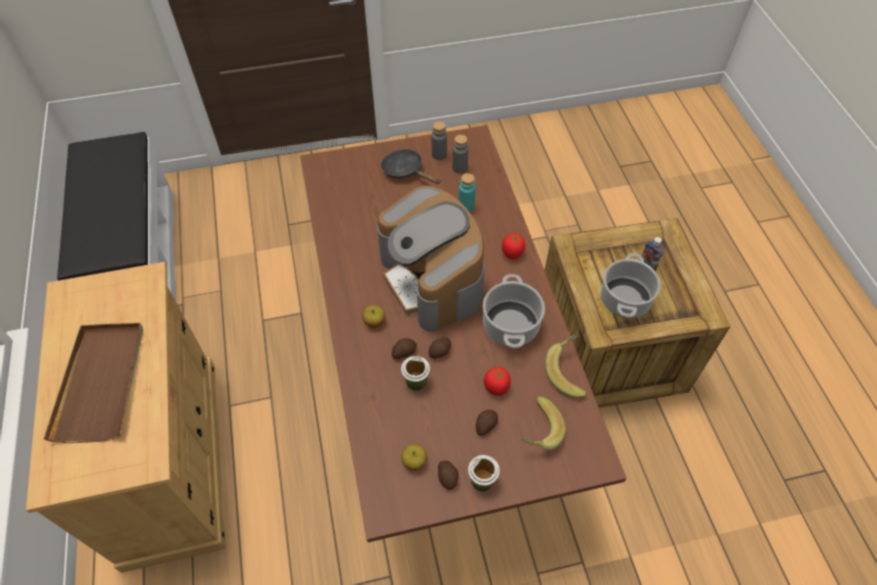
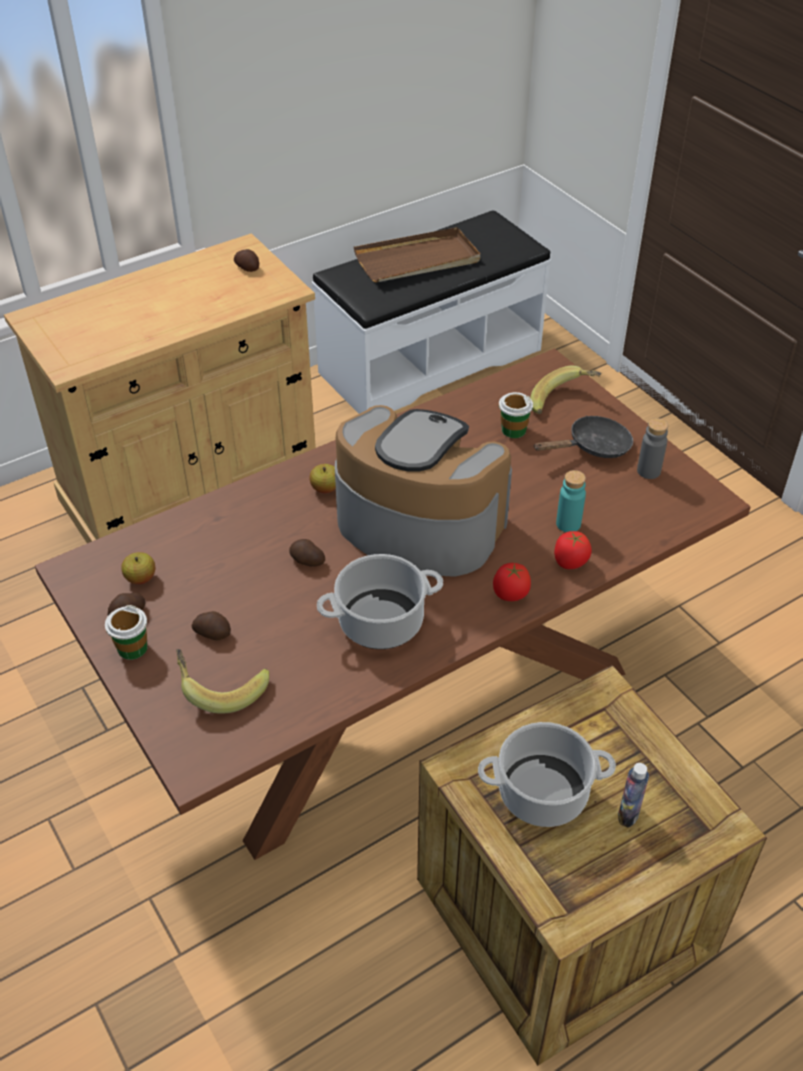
camera: 70 degrees right, 10 degrees down
brown tray [43,323,143,443] -> brown tray moved to [354,227,480,282]
coffee machine [377,186,485,332] -> coffee machine turned 75 degrees clockwise [335,405,512,577]
black frying pan [381,149,441,184] -> black frying pan turned 45 degrees clockwise [533,416,633,458]
potato [392,338,417,359] -> potato moved to [234,249,259,272]
cup [401,356,430,391] -> cup moved to [499,392,533,438]
grey bottle [452,135,468,174] -> none
tomato [484,367,511,396] -> tomato moved to [554,531,592,569]
banana [545,333,587,398] -> banana moved to [530,366,601,414]

